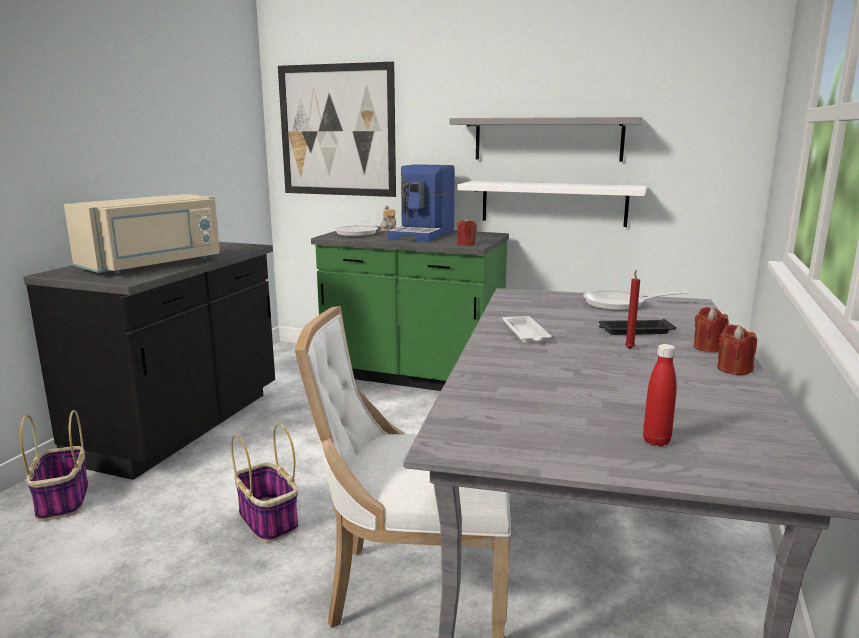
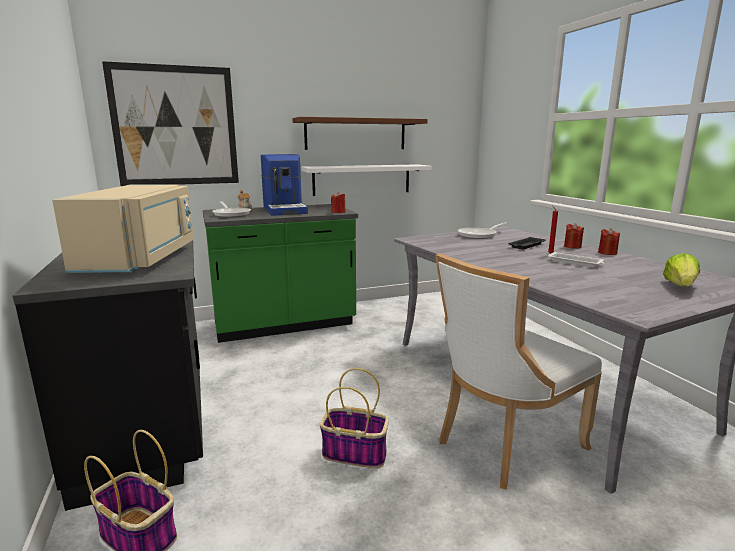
camera: 40 degrees left, 0 degrees up
grey shelf [450,117,643,162] -> brown shelf [293,117,428,150]
white tray [502,316,552,343] -> white tray moved to [547,252,605,267]
red bottle [643,344,677,446] -> lettuce [663,253,700,287]

